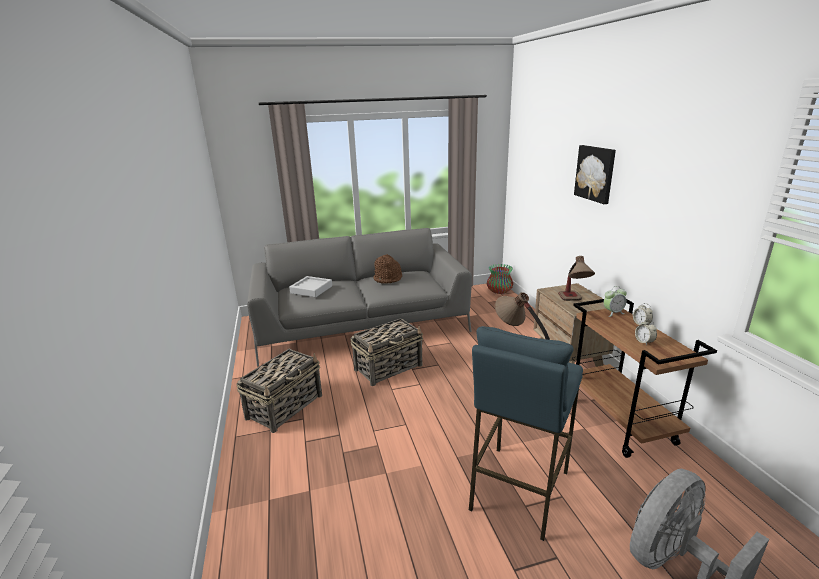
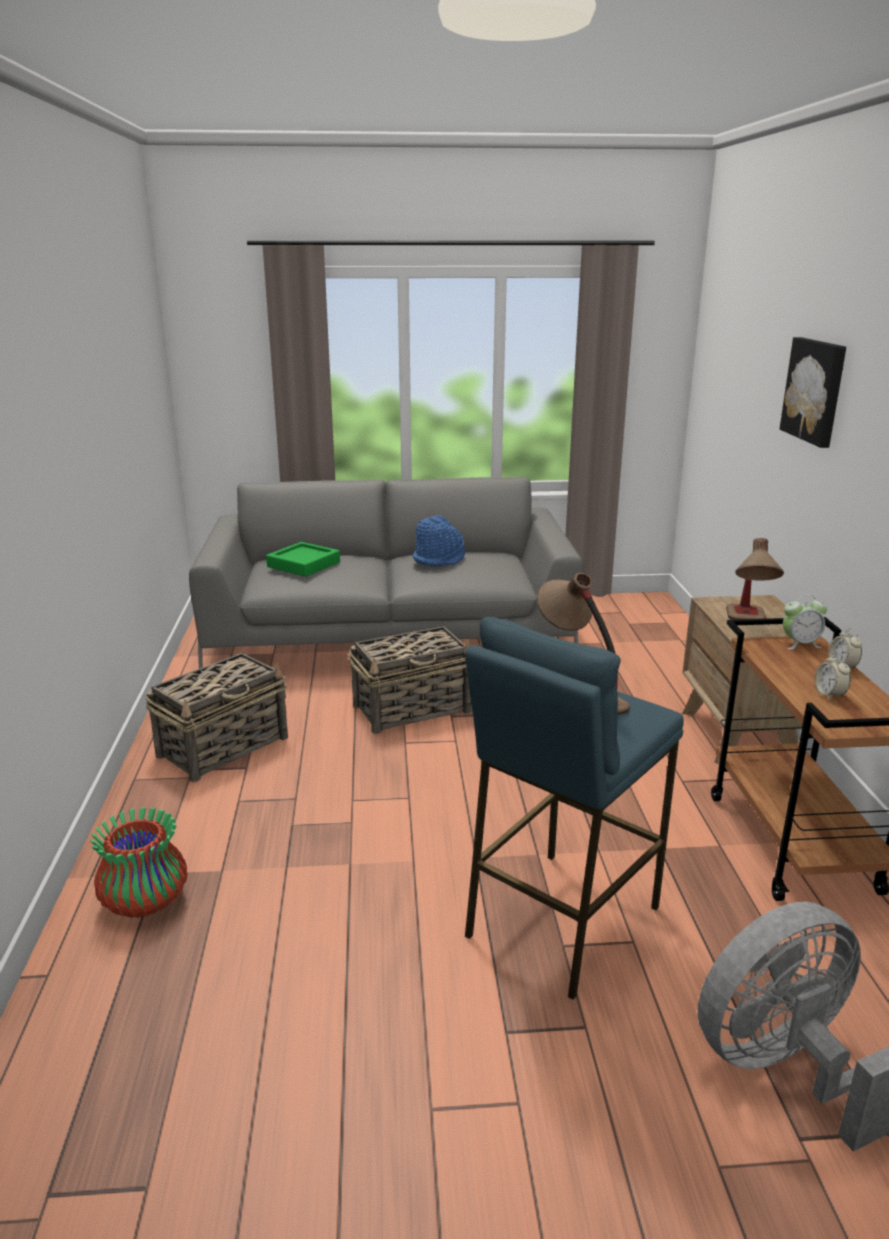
camera: 10 degrees right, 0 degrees up
grey tray [289,276,332,297] -> green tray [266,542,340,577]
brown hat [374,254,402,284] -> blue hat [412,515,465,566]
vase [487,264,513,294] -> vase moved to [91,807,187,919]

